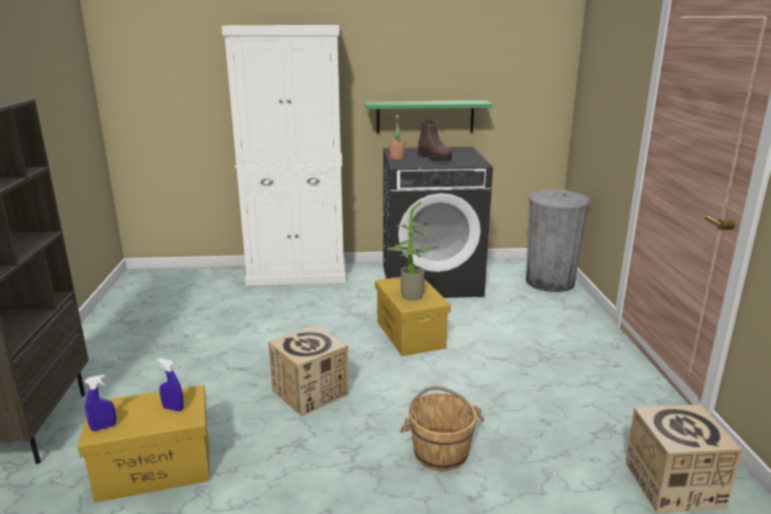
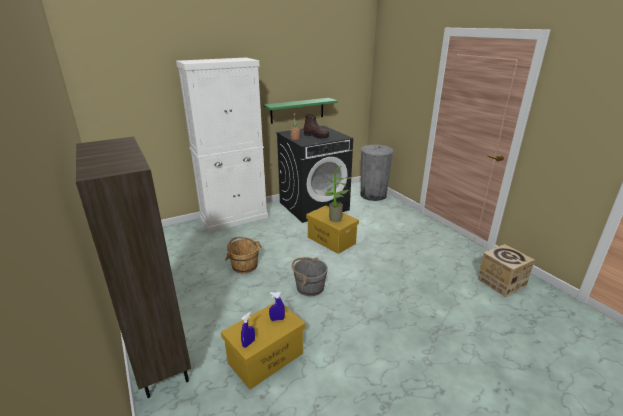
camera: 25 degrees left, 5 degrees up
cardboard box [268,325,348,416] -> grey bucket [292,257,328,296]
brown bucket [400,386,484,471] -> brown bucket moved to [225,237,262,273]

